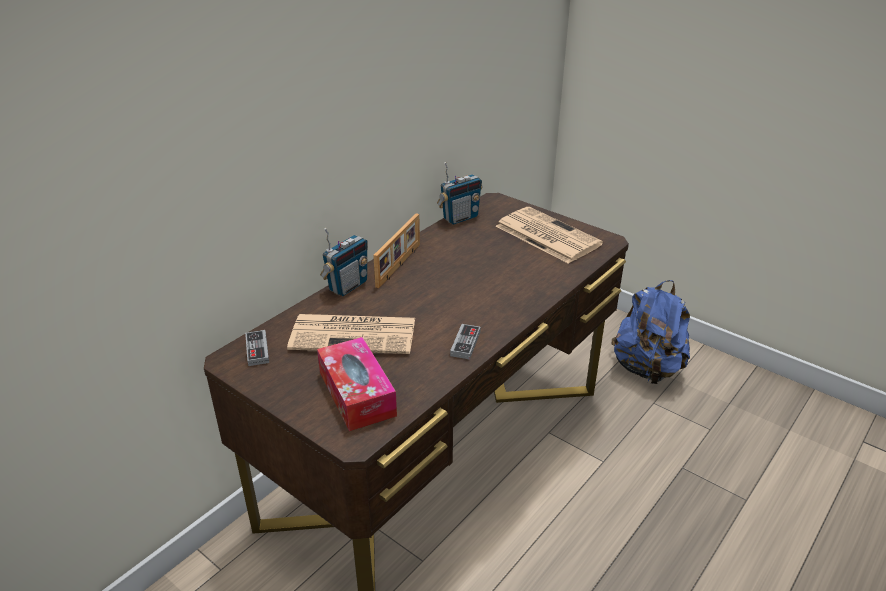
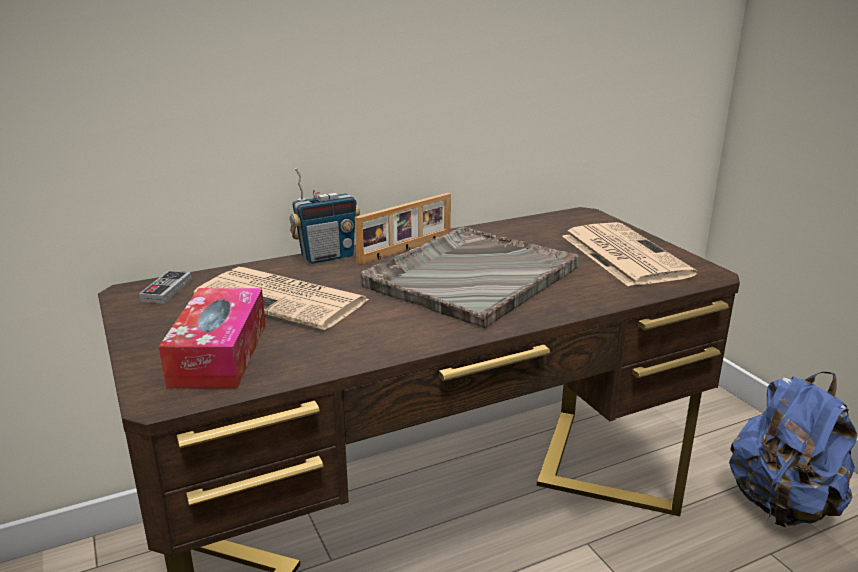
camera: 25 degrees right, 10 degrees down
radio [437,162,482,225] -> none
game controller [450,324,481,359] -> none
none -> grey tray [360,227,579,329]

